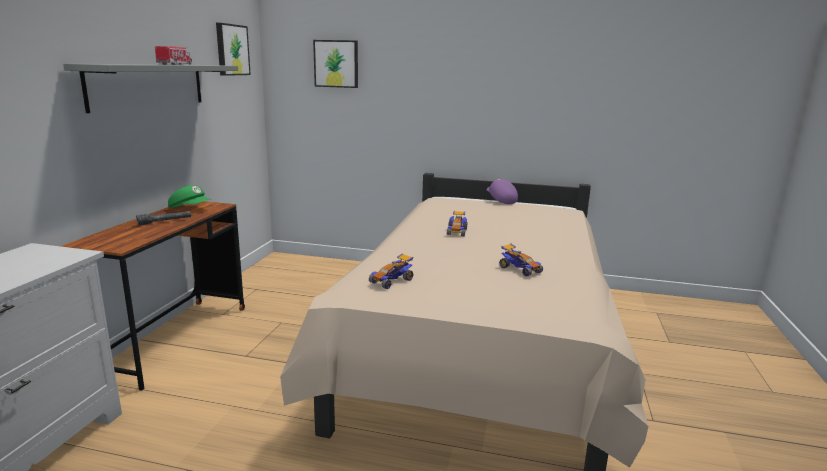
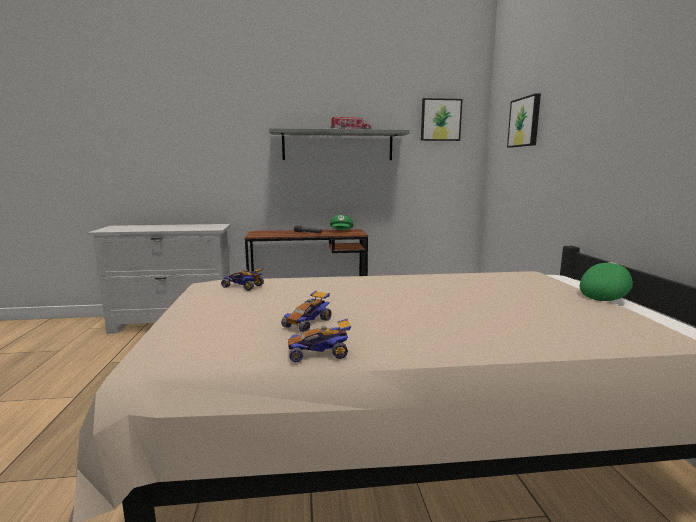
camera: 70 degrees right, 5 degrees down
toy car [447,211,467,236] -> toy car moved to [288,318,352,363]
purple cap [486,179,518,204] -> green cap [580,262,633,301]

